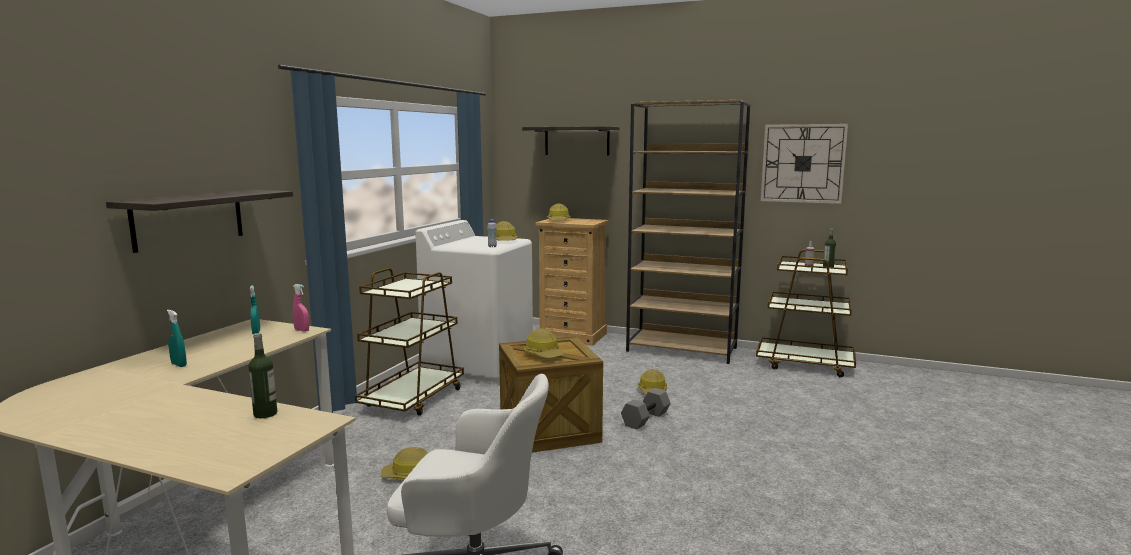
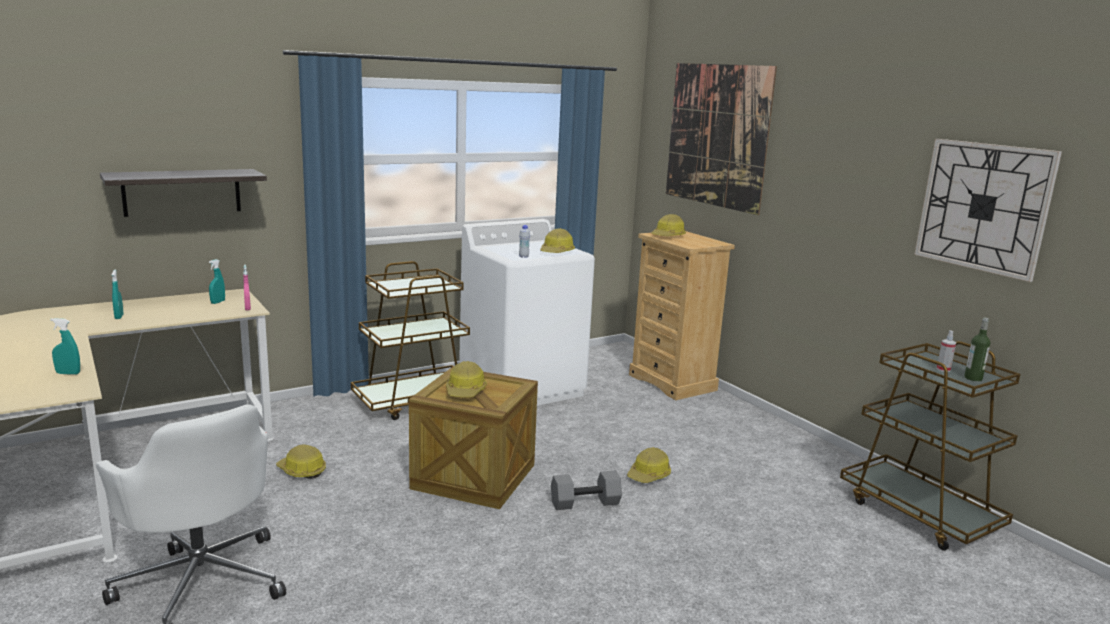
camera: 35 degrees right, 5 degrees up
bottle [248,333,277,418] -> turquoise spray bottle [50,318,80,375]
shelf [522,126,620,155] -> picture [666,63,777,215]
brown bookcase [626,100,750,364] -> none

